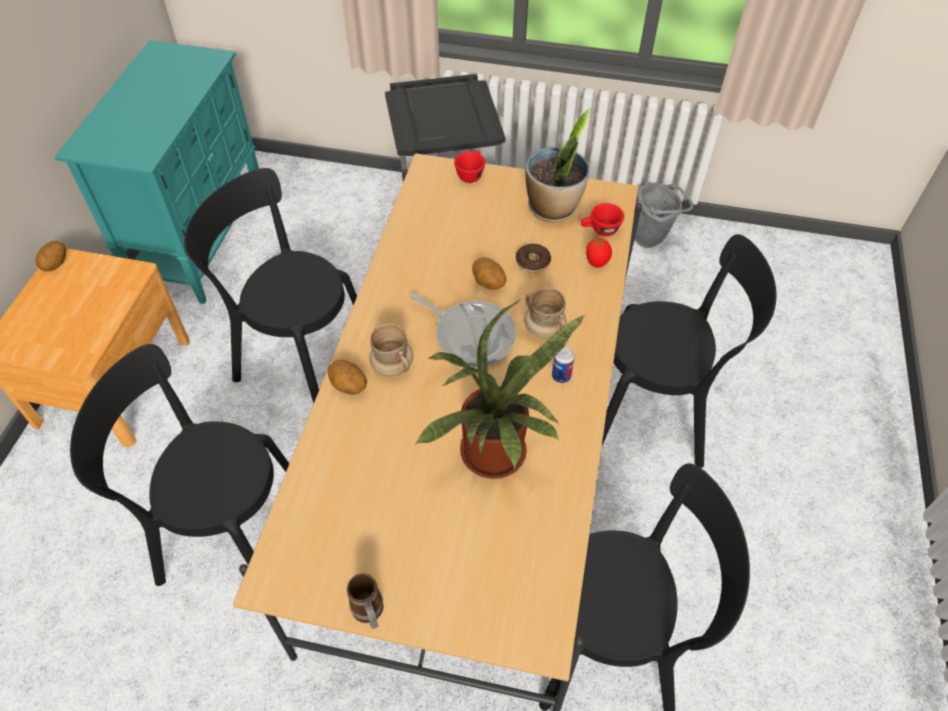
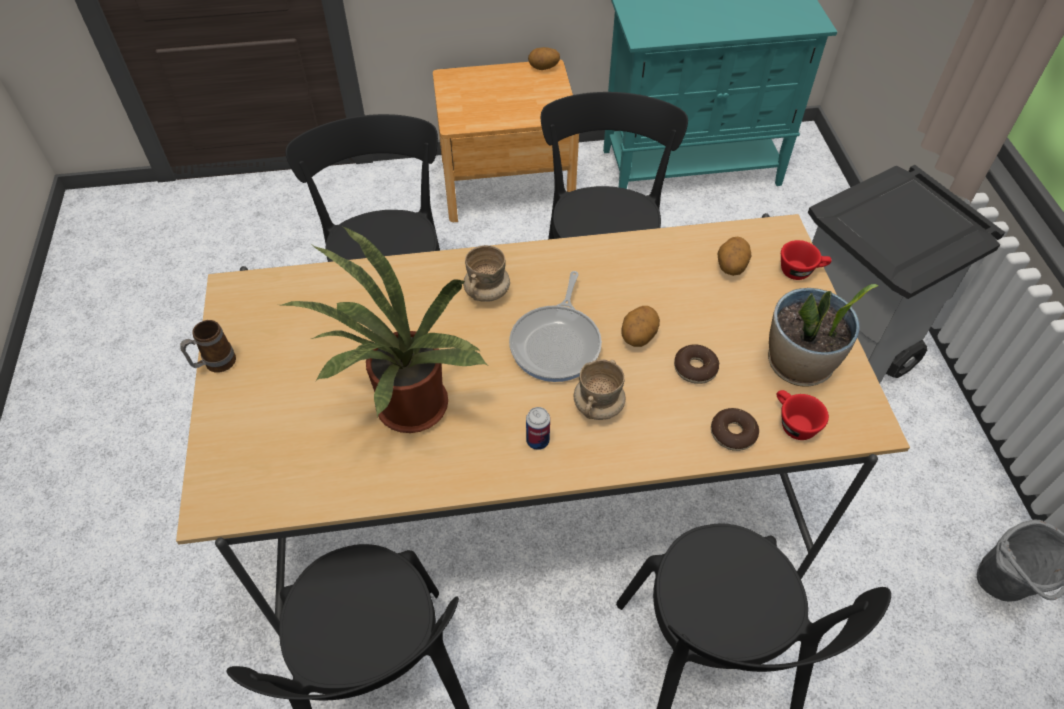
camera: 70 degrees right, 0 degrees up
potato [328,360,367,395] -> potato moved to [717,237,752,276]
tomato [586,238,612,268] -> donut [711,408,759,451]

